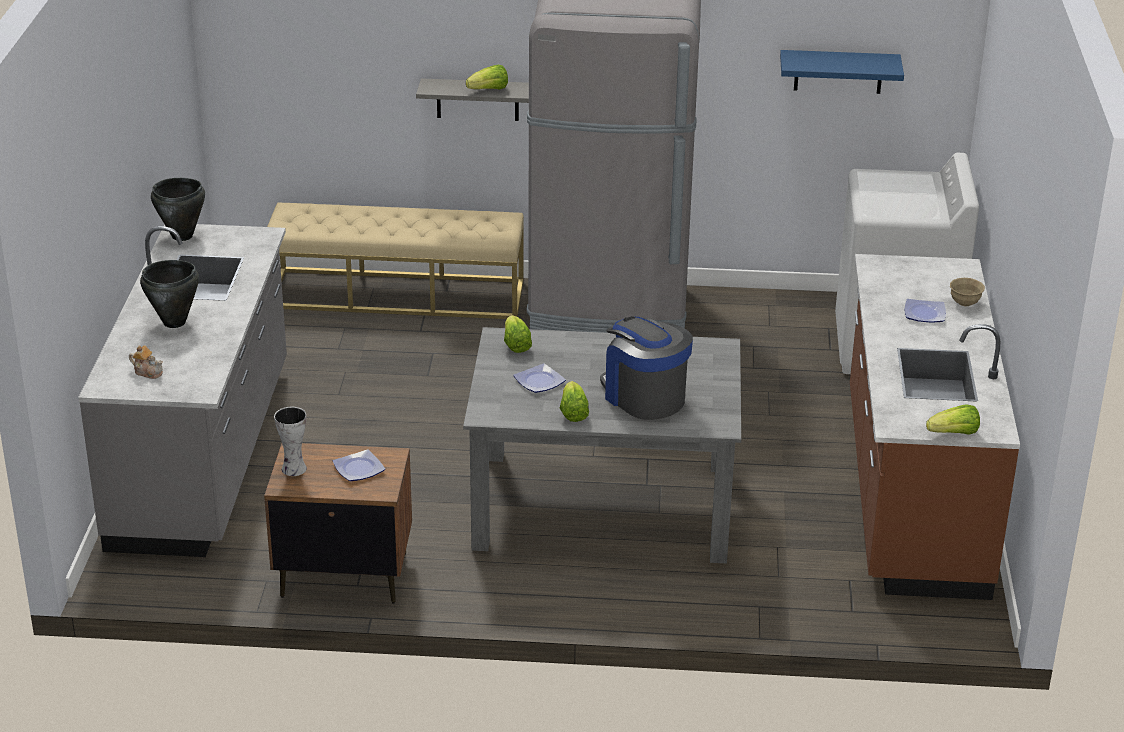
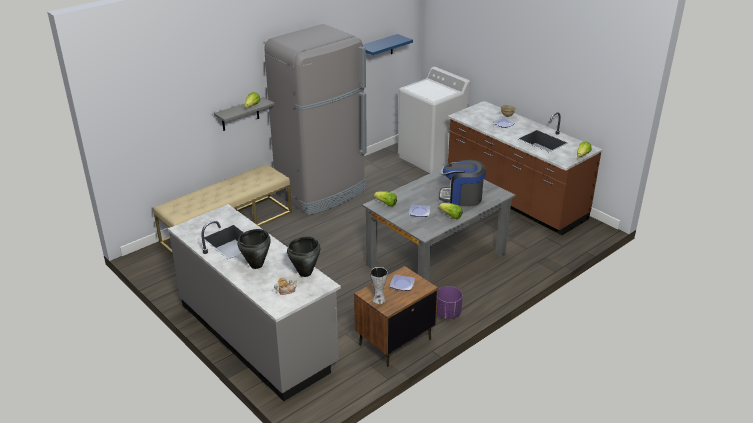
camera: 45 degrees left, 0 degrees up
black cooking pot [151,178,205,241] -> black cooking pot moved to [287,237,320,277]
none -> purple planter [437,286,463,319]

